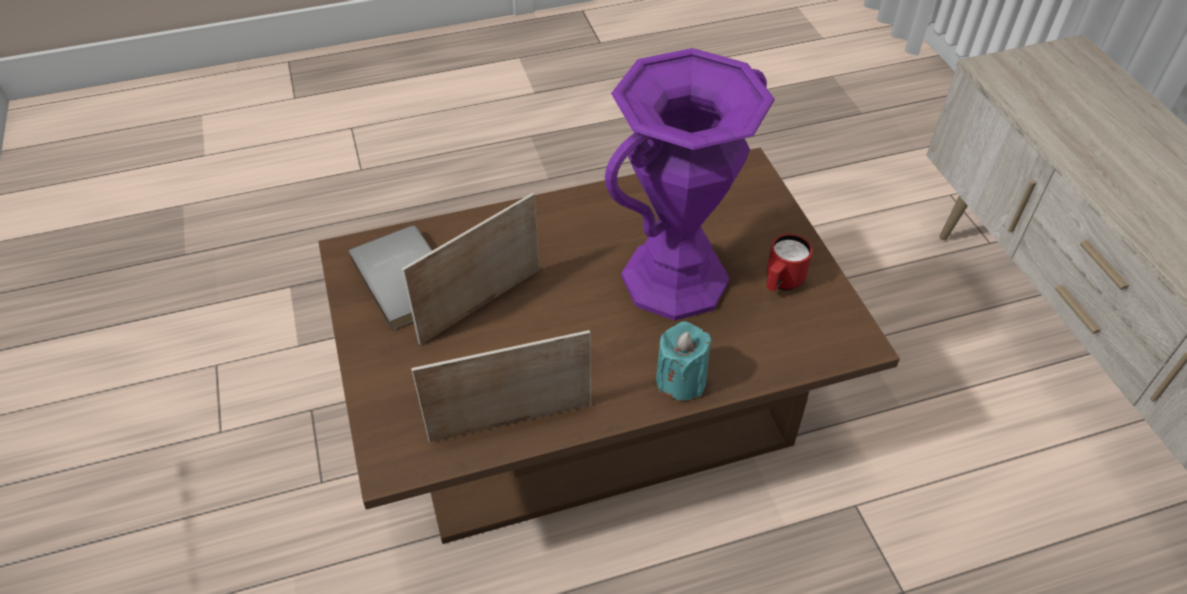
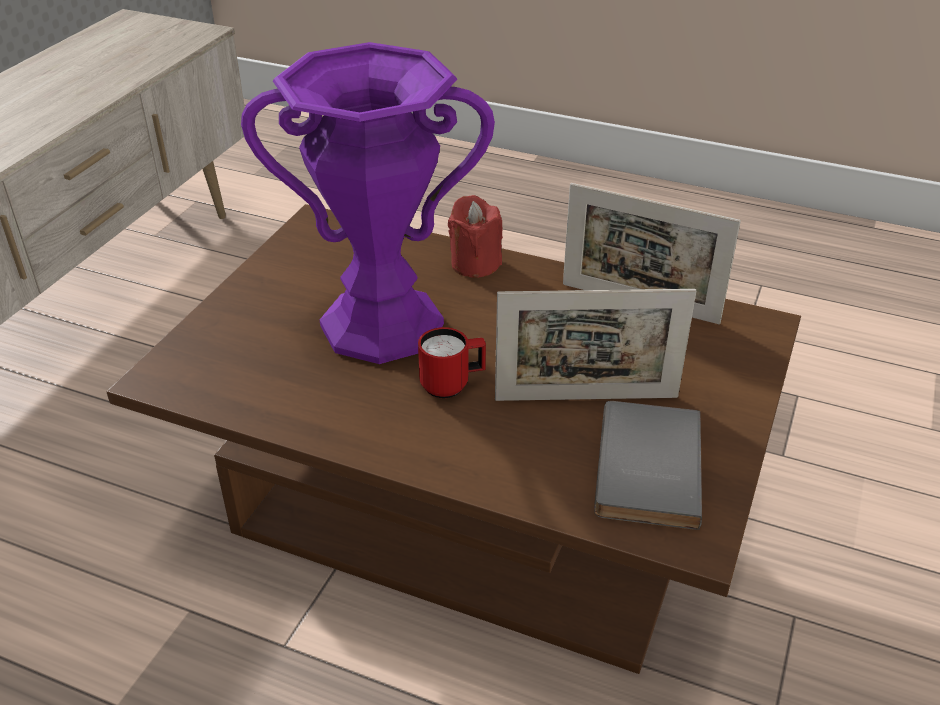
camera: 140 degrees left, 10 degrees down
turquoise candle [656,321,712,401] -> red candle [448,195,503,278]
red mug [766,234,812,291] -> red mug moved to [418,327,486,398]

